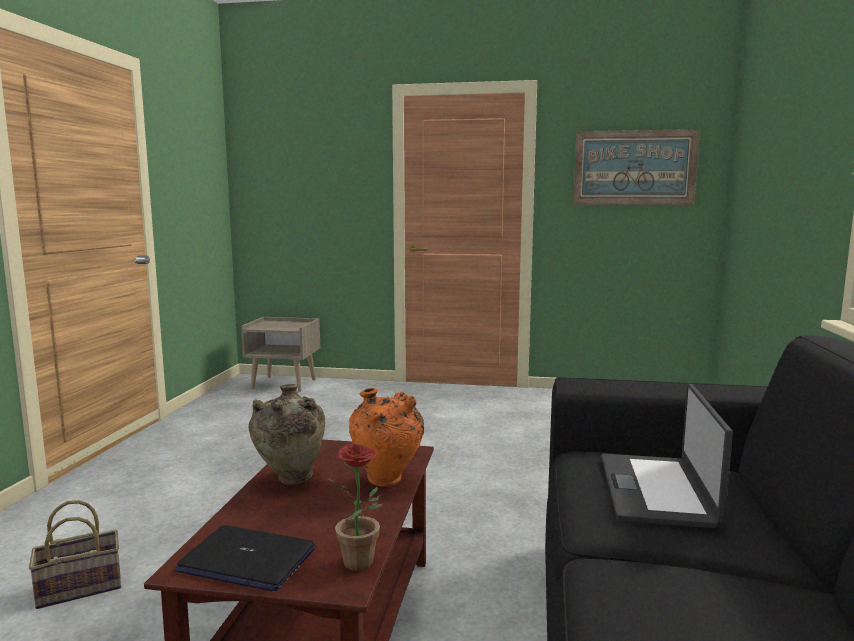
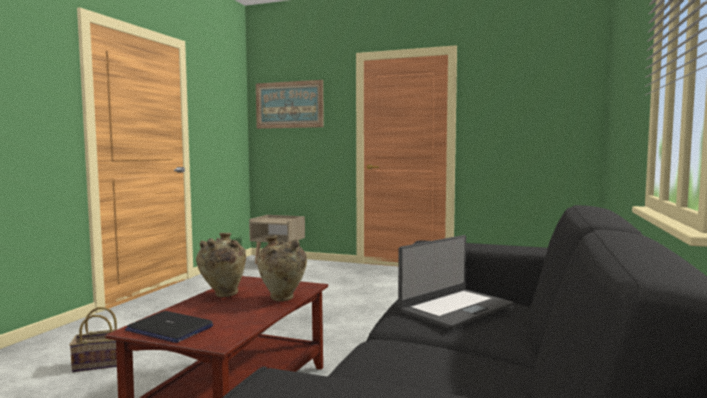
camera: 10 degrees right, 5 degrees down
potted plant [327,444,383,571] -> none
orange vase [349,388,424,487] -> beige vase [257,235,307,301]
picture [573,129,700,205] -> picture moved to [256,80,324,129]
laptop [601,383,733,528] -> laptop turned 150 degrees counterclockwise [398,235,514,329]

